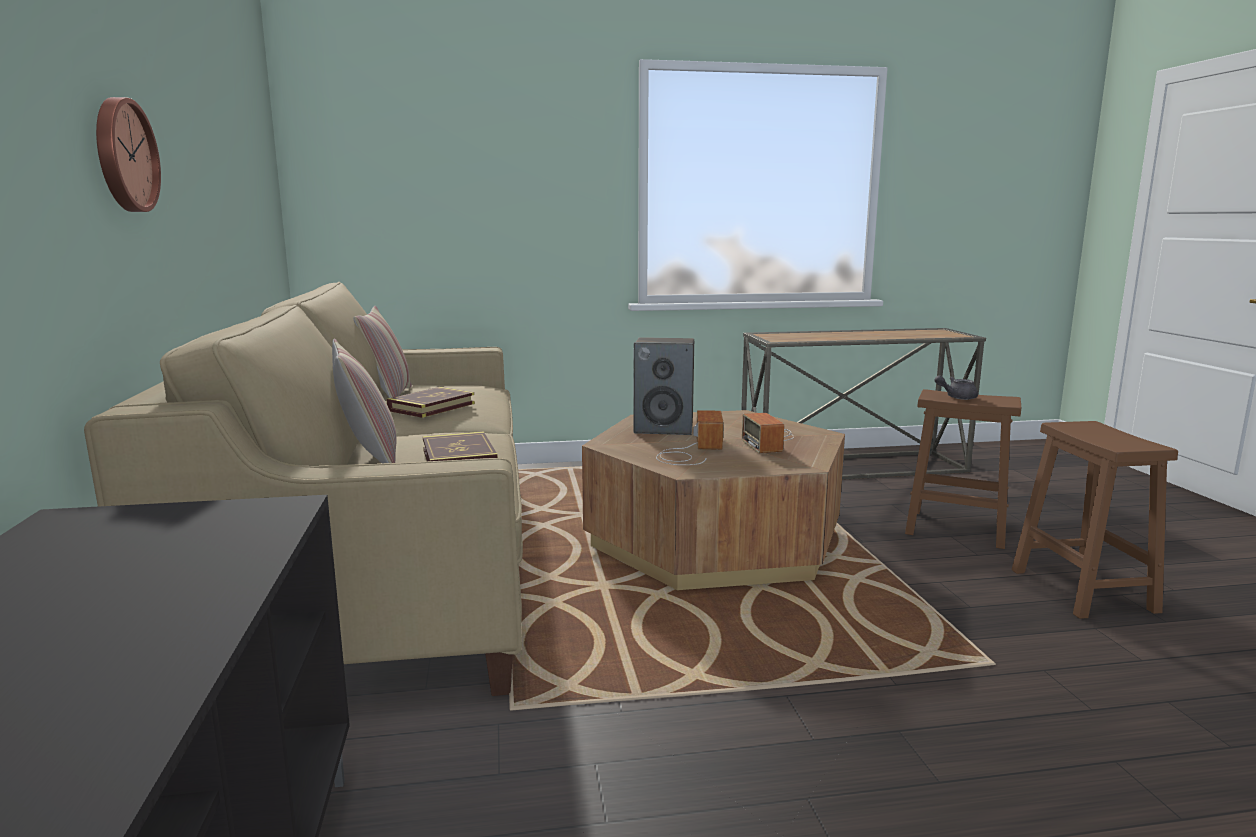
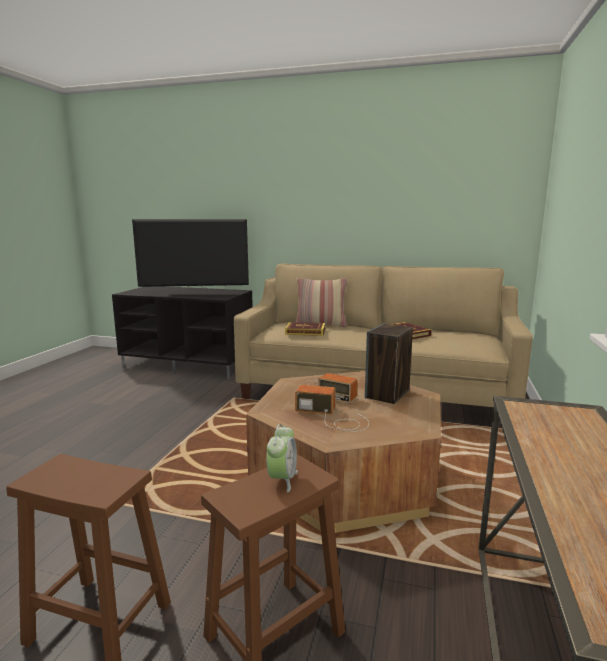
camera: 115 degrees right, 0 degrees up
wall clock [96,97,161,212] -> none
pillow [353,306,412,398] -> none
grey teapot [934,375,978,400] -> alarm clock [266,424,298,492]
none -> television [132,219,249,294]

